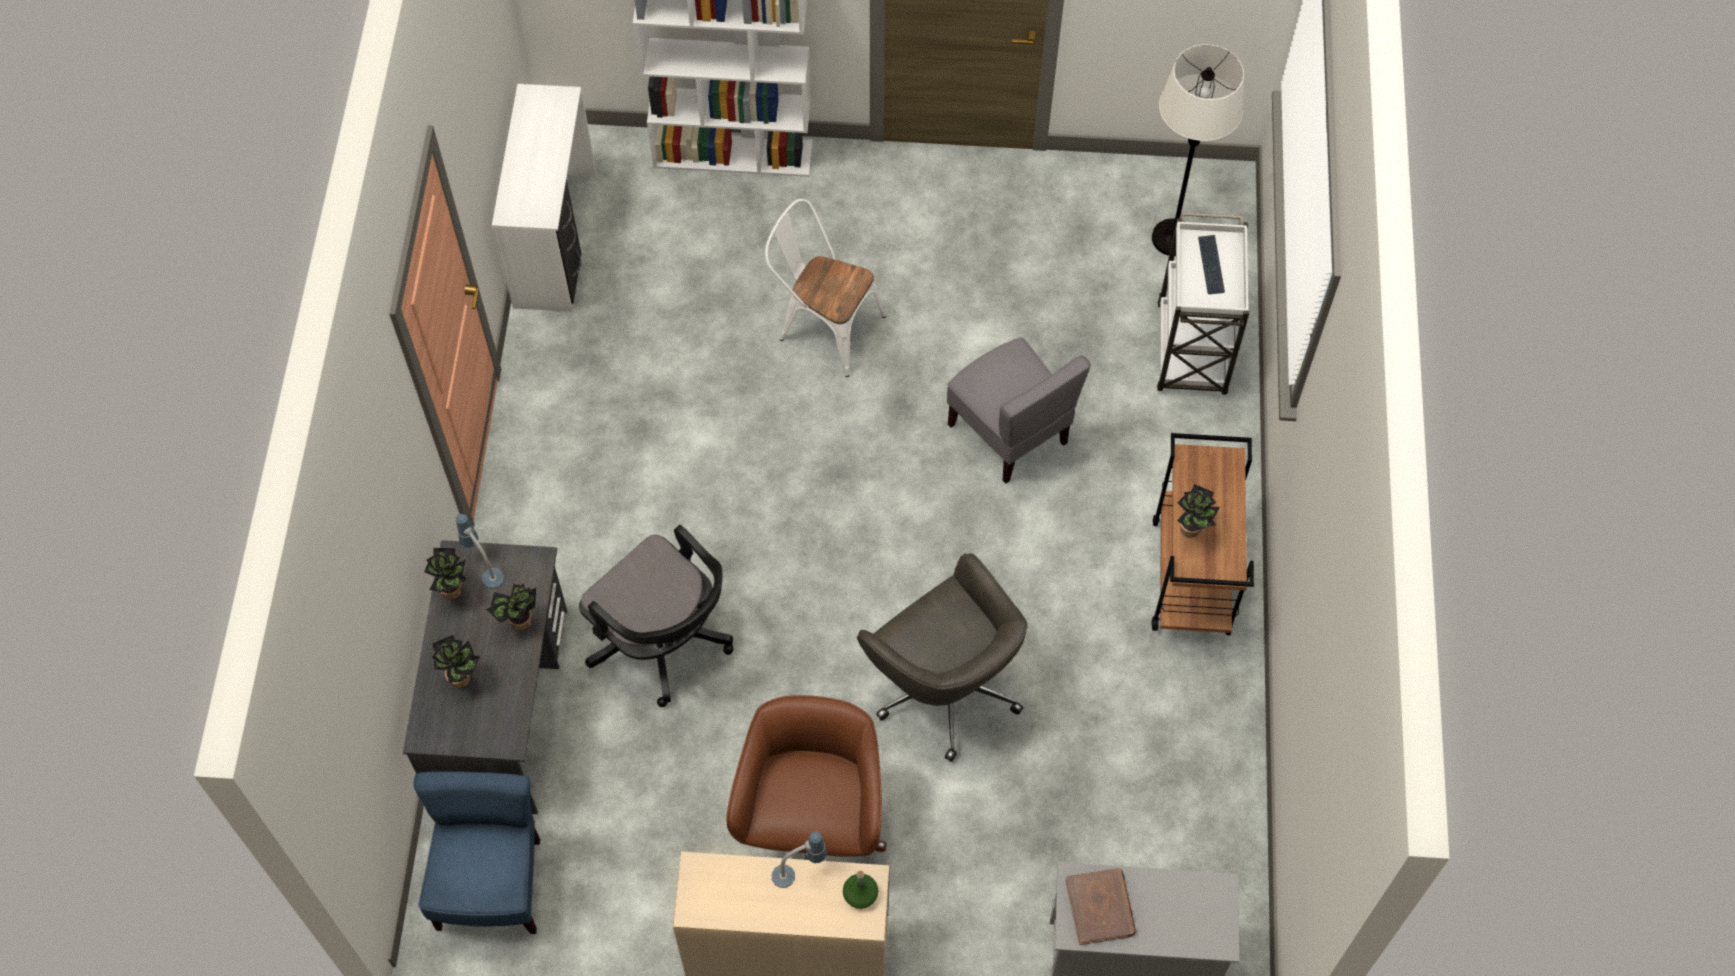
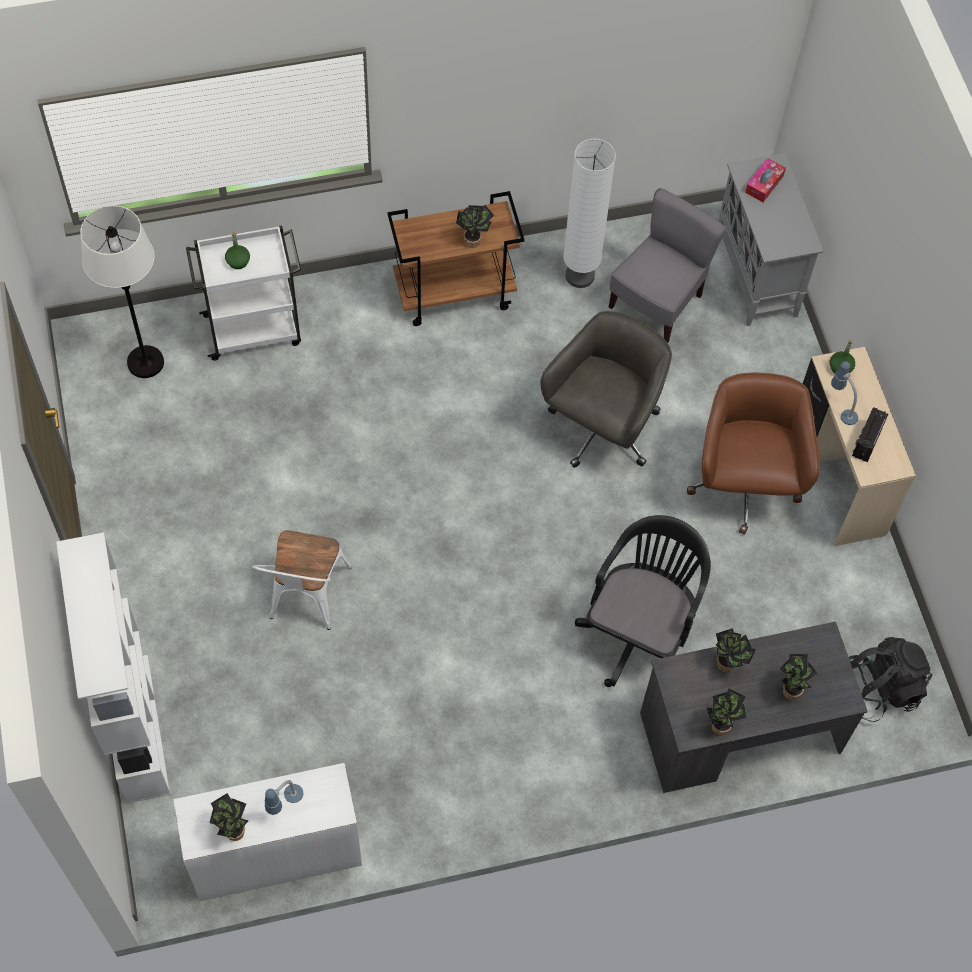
camera: 110 degrees left, 0 degrees up
blue chair [414,771,540,934] -> black backpack [849,637,933,722]
table lamp [456,514,504,589] -> table lamp moved to [265,780,304,815]
brown office chair [726,695,887,860] -> brown office chair turned 105 degrees clockwise [687,373,820,535]
grey chair [947,337,1091,484] -> grey chair moved to [609,188,727,343]
brown book [1066,868,1136,945] -> none
keyboard [1198,235,1225,294] -> green bottle [225,232,250,269]
none -> potted plant [209,793,249,841]
none -> white floor lamp [563,139,616,288]
none -> tissue box [745,158,786,202]
none -> radio [852,407,888,462]

